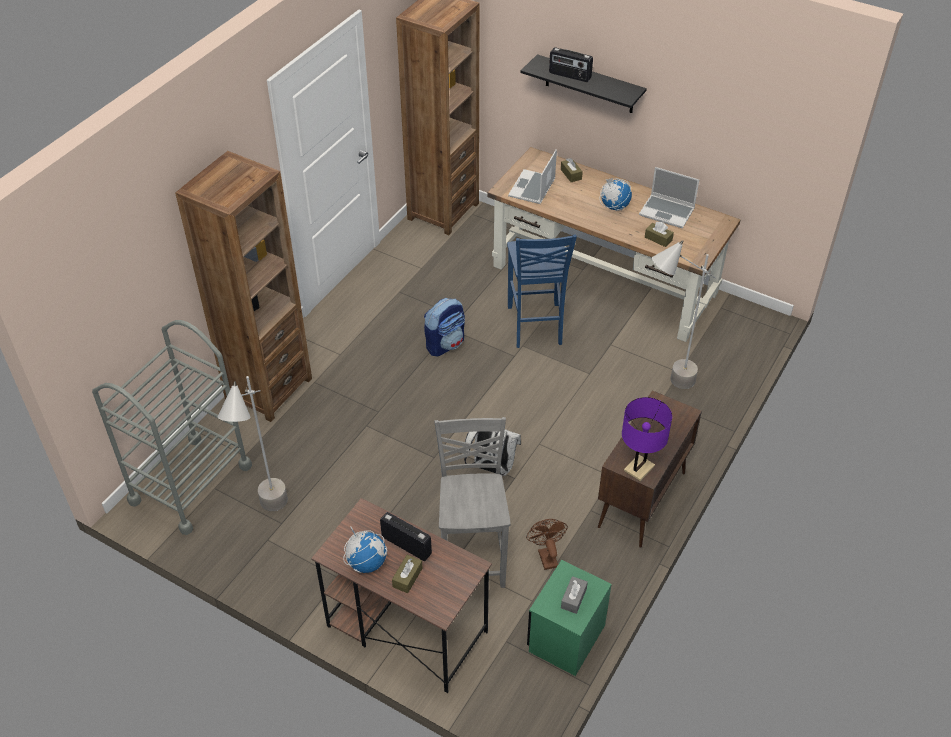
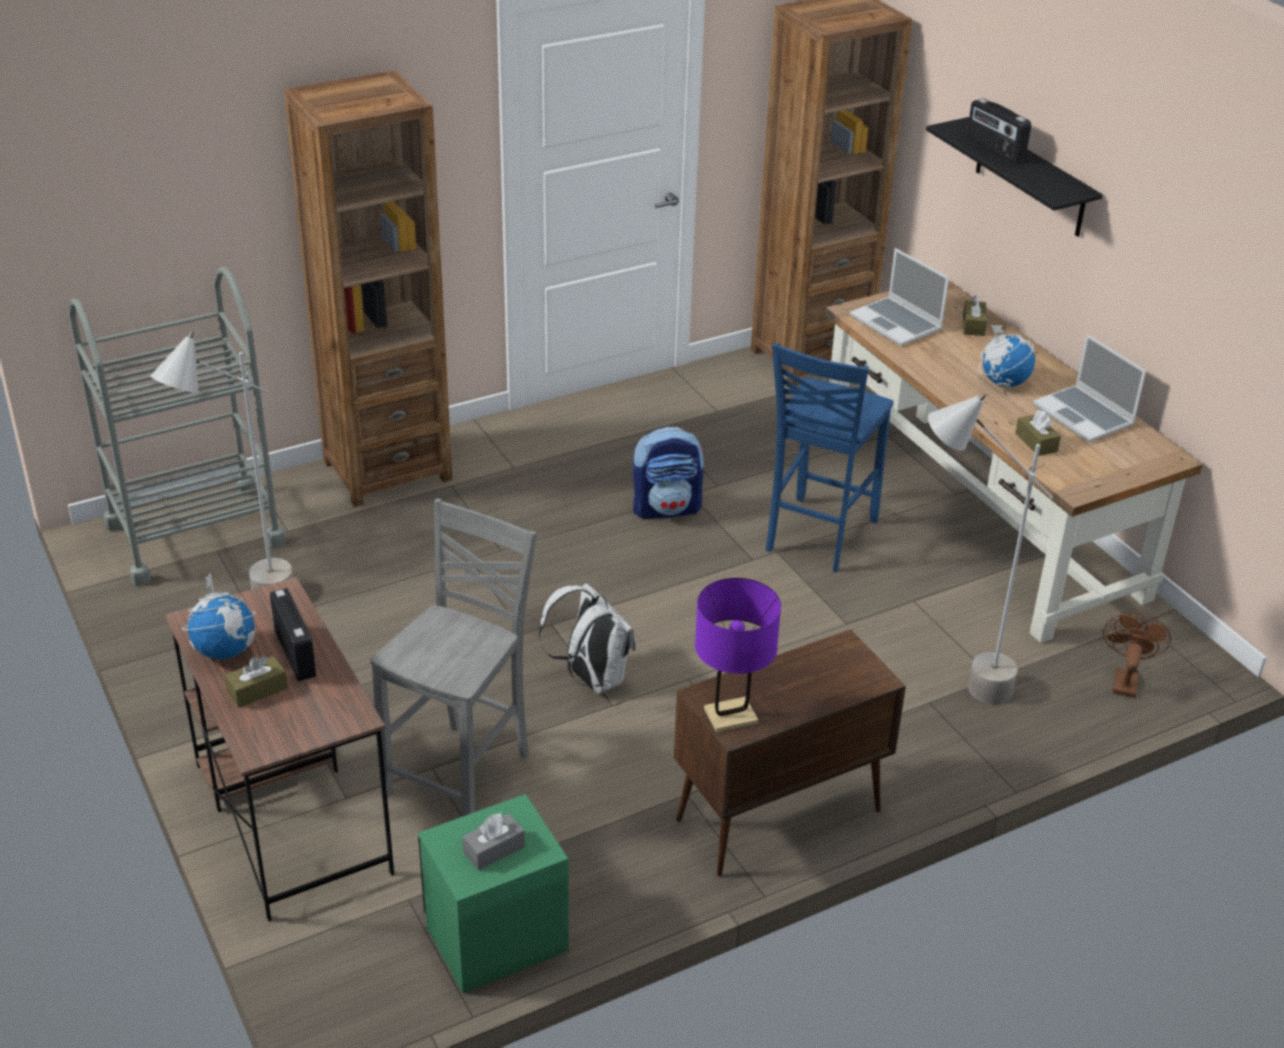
camera: 30 degrees right, 10 degrees down
laptop [508,149,557,204] -> laptop turned 90 degrees counterclockwise [849,248,949,346]
brown fan [526,519,568,570] -> brown fan moved to [1103,613,1171,698]

